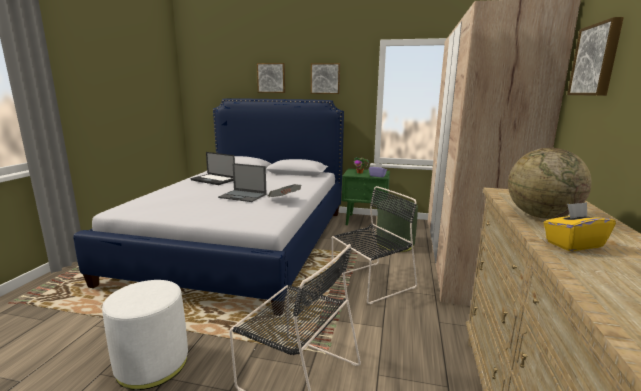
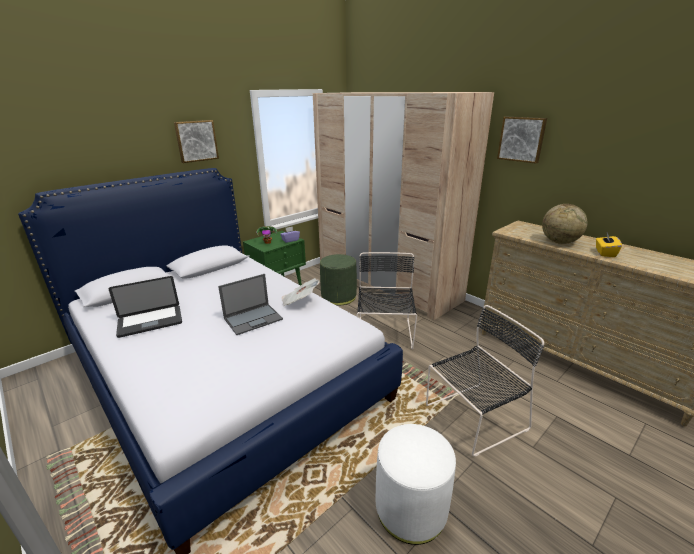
camera: 55 degrees left, 10 degrees up
picture [257,63,285,93] -> none

